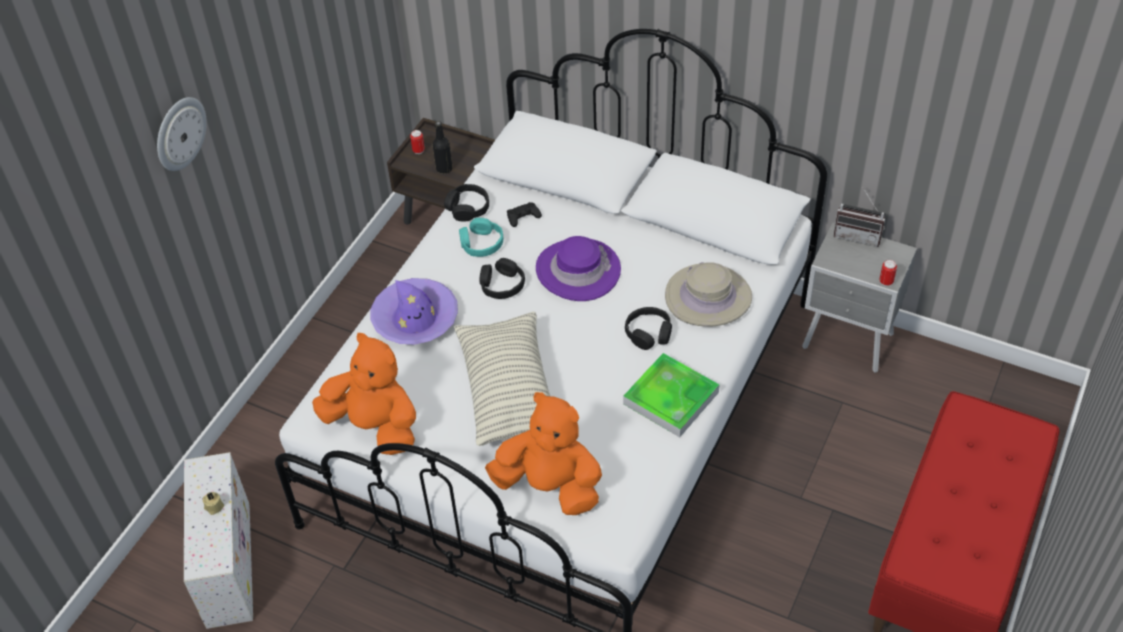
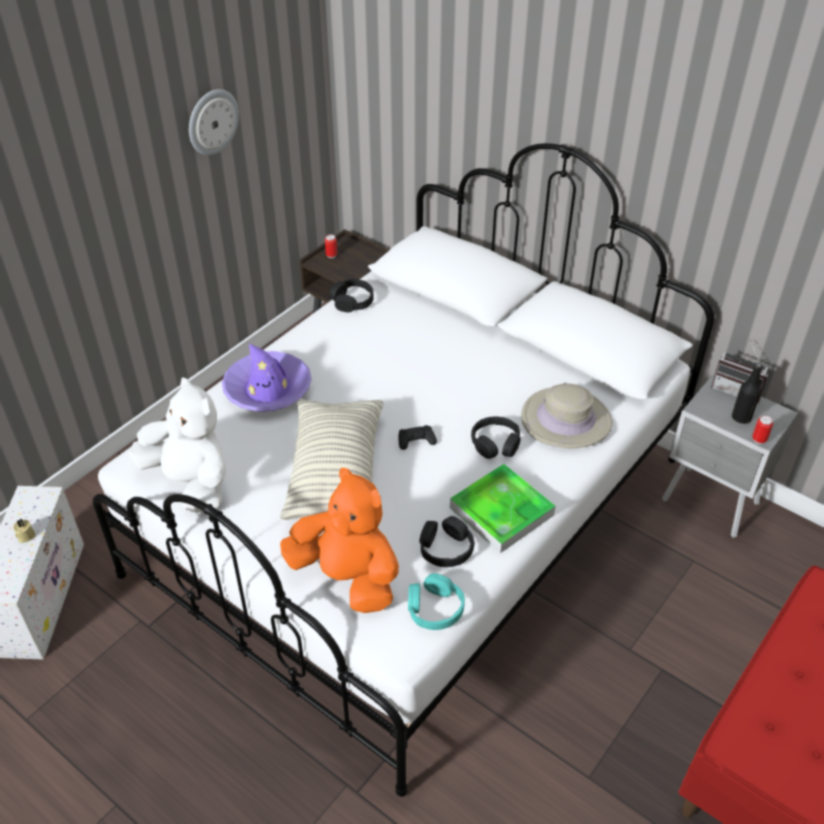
camera: 10 degrees right, 5 degrees down
wall clock [157,97,207,171] -> wall clock moved to [189,89,239,155]
orange plush toy [312,333,416,455] -> white plush toy [129,378,226,513]
black bottle [433,121,453,174] -> black bottle moved to [732,363,763,424]
turquoise headphones [459,218,503,257] -> turquoise headphones moved to [408,573,465,630]
black headphones [480,258,525,299] -> black headphones moved to [420,516,474,567]
black game controller [507,202,542,227] -> black game controller moved to [398,425,437,450]
purple hat [536,236,621,301] -> none

